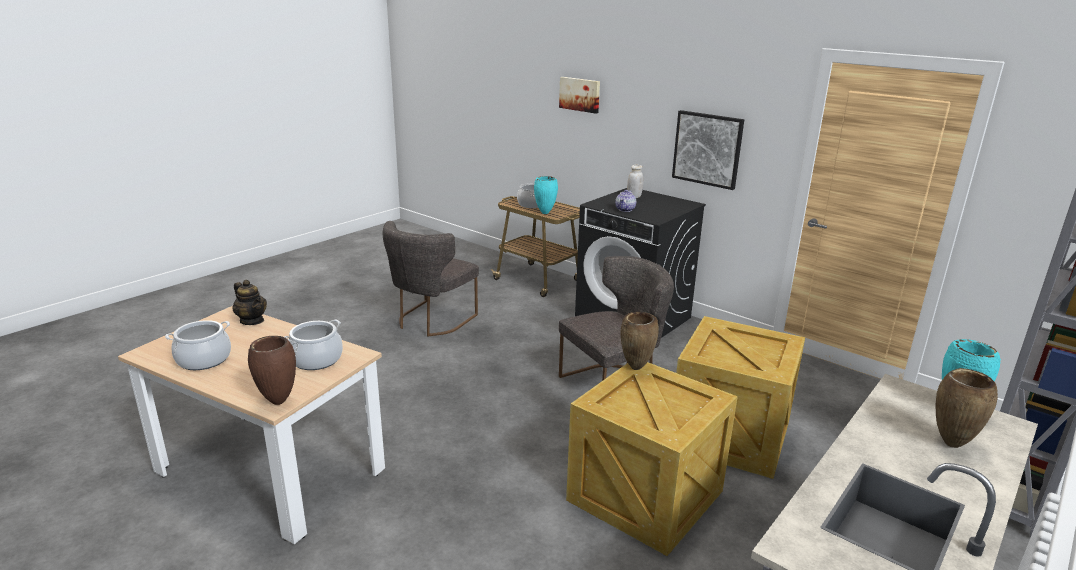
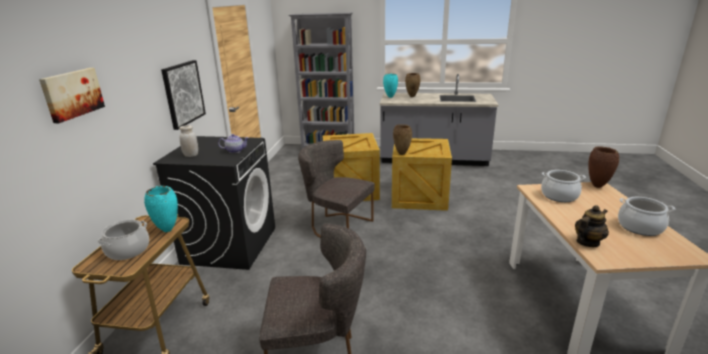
camera: 120 degrees left, 0 degrees up
teapot [232,280,267,325] -> teapot turned 45 degrees clockwise [575,205,609,247]

